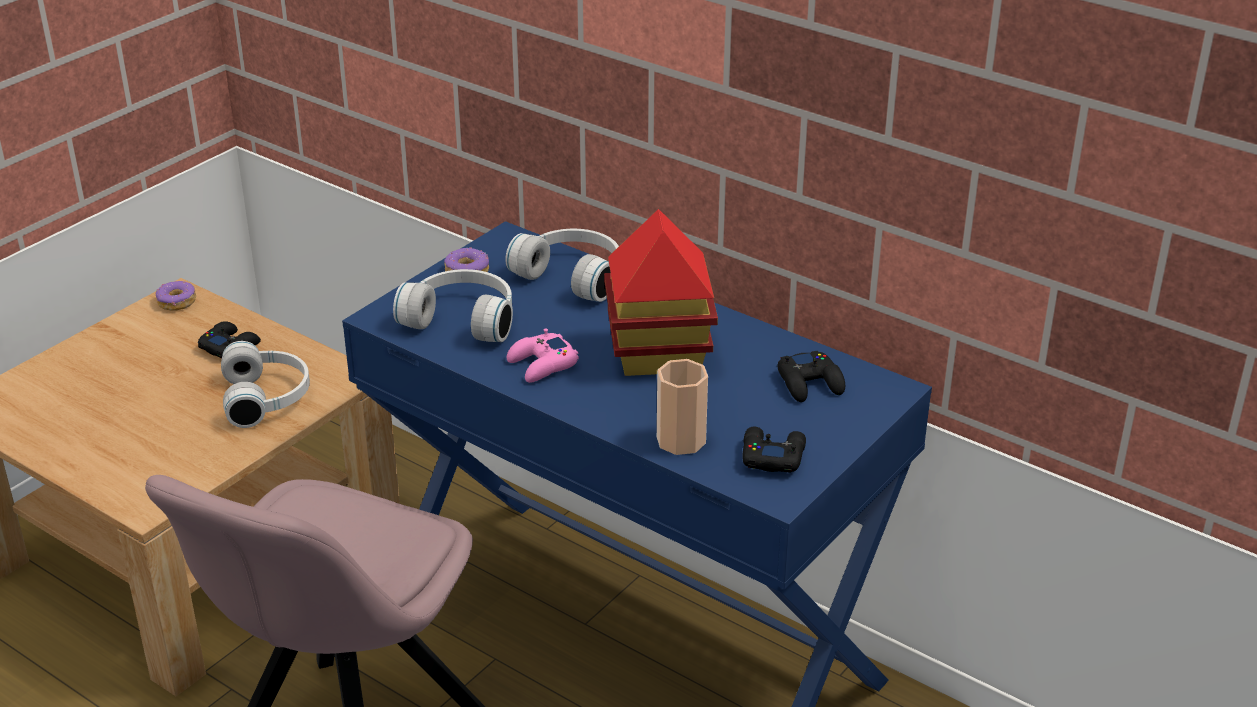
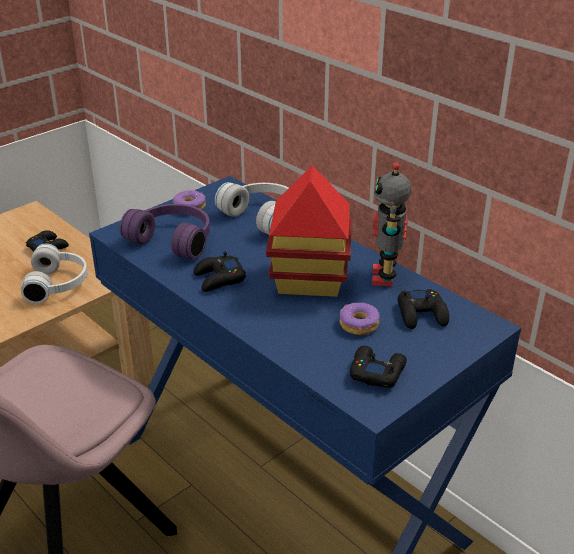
camera: 10 degrees right, 0 degrees up
donut [156,281,196,311] -> donut moved to [339,303,380,335]
white headphones [393,269,513,342] -> purple headphones [120,204,210,259]
pink game controller [507,328,579,383] -> black game controller [194,252,246,292]
cup [657,359,708,455] -> none
none -> toy robot [372,163,411,287]

